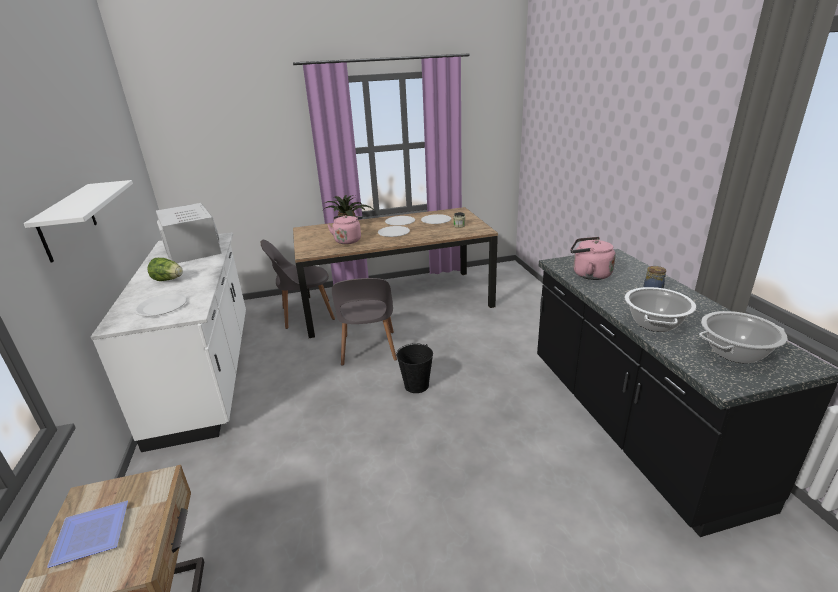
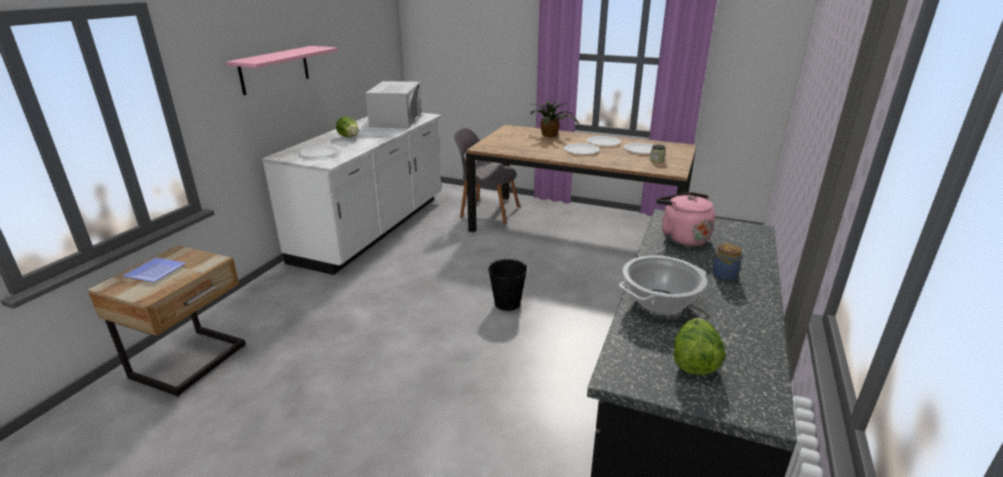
camera: 35 degrees right, 0 degrees up
white shelf [24,180,133,263] -> pink shelf [226,46,338,95]
pink kettle [327,215,363,244] -> none
grey chair [332,278,397,365] -> none
cooking pot [699,311,788,364] -> lettuce [674,318,726,375]

